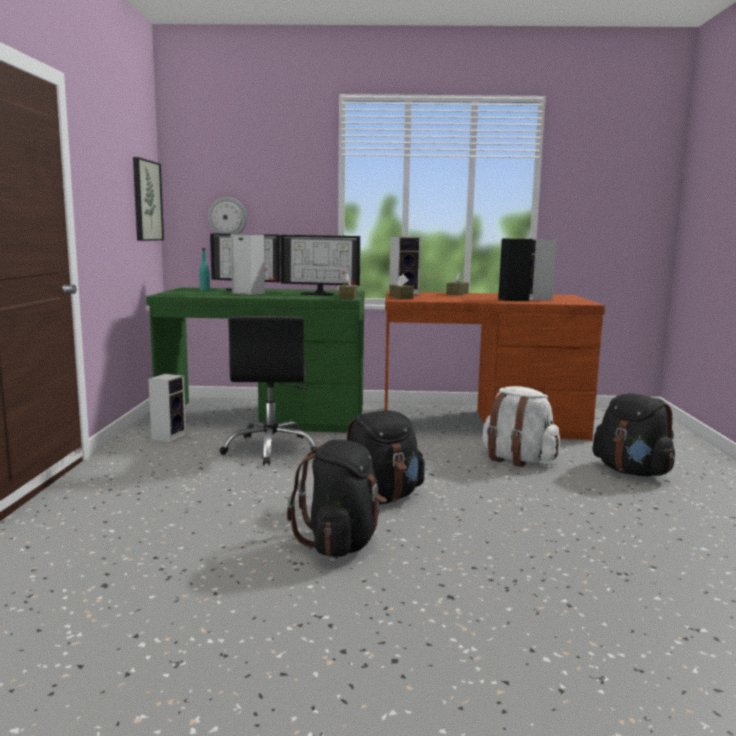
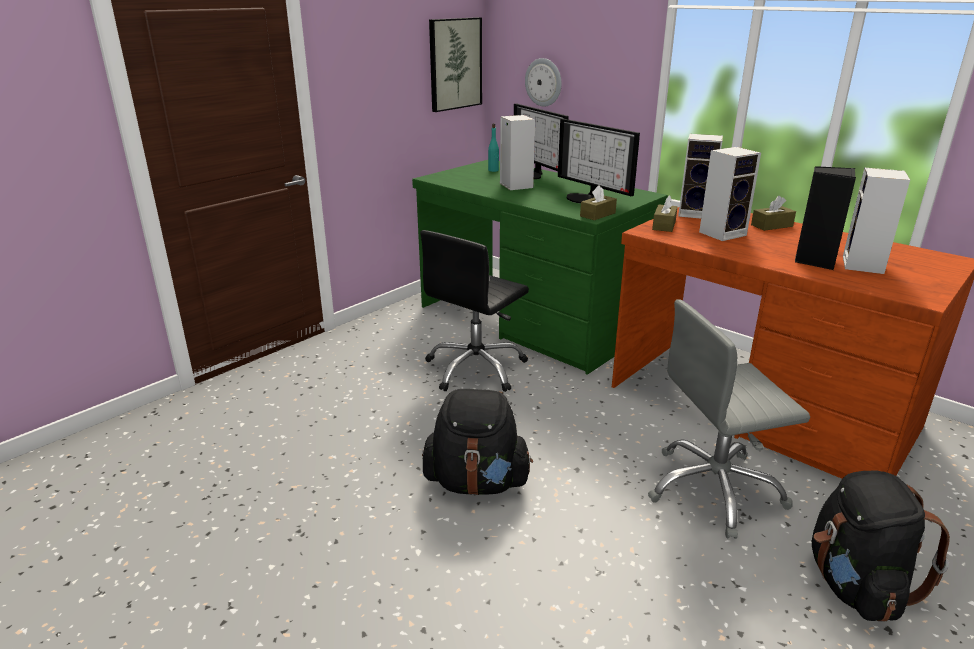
camera: 40 degrees right, 15 degrees up
speaker [148,374,186,442] -> speaker moved to [699,147,761,241]
black backpack [287,440,387,557] -> none
white backpack [483,386,560,467] -> grey office chair [648,299,810,539]

